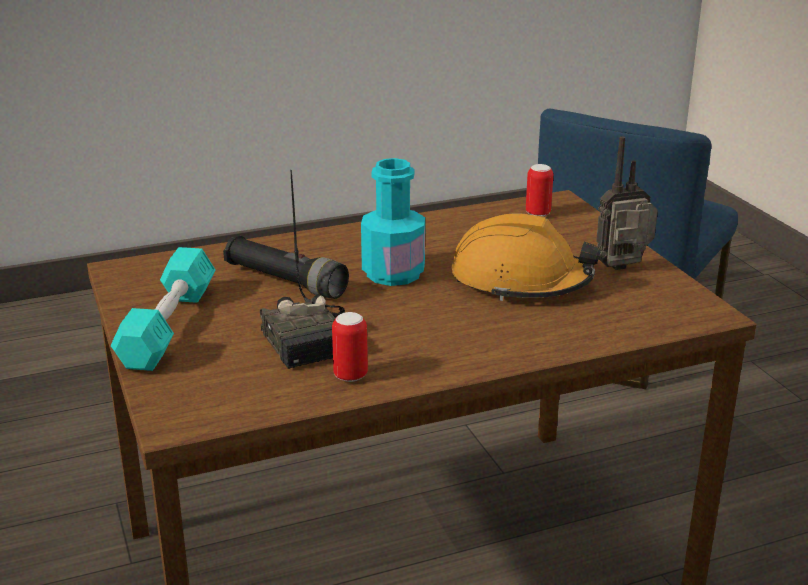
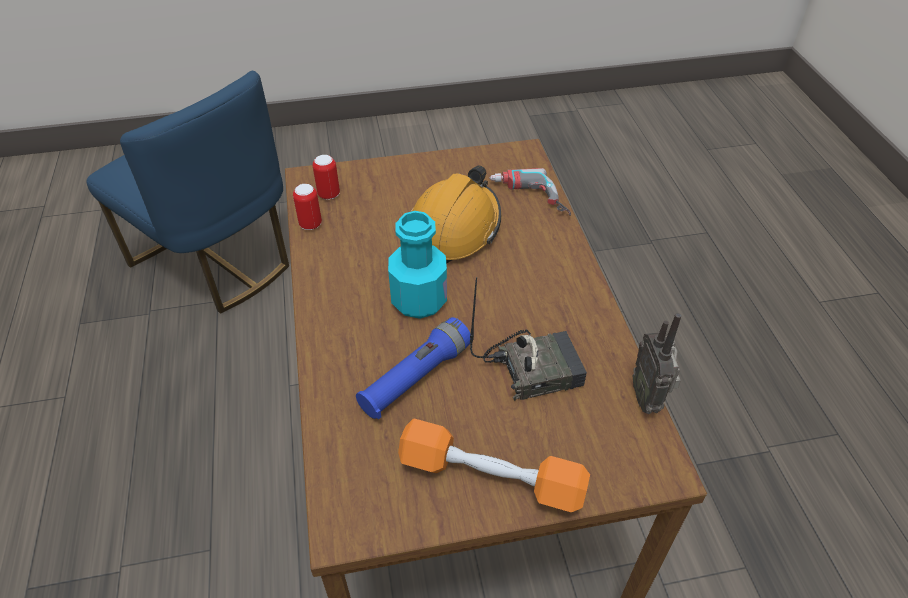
camera: 80 degrees left, 20 degrees up
turquoise dumbbell [111,247,216,371] -> orange dumbbell [398,418,590,512]
black flashlight [223,235,349,299] -> blue flashlight [356,317,470,420]
can [332,312,368,382] -> can moved to [293,184,322,230]
radio [596,136,658,270] -> radio moved to [633,313,681,414]
none -> power drill [489,168,571,216]

